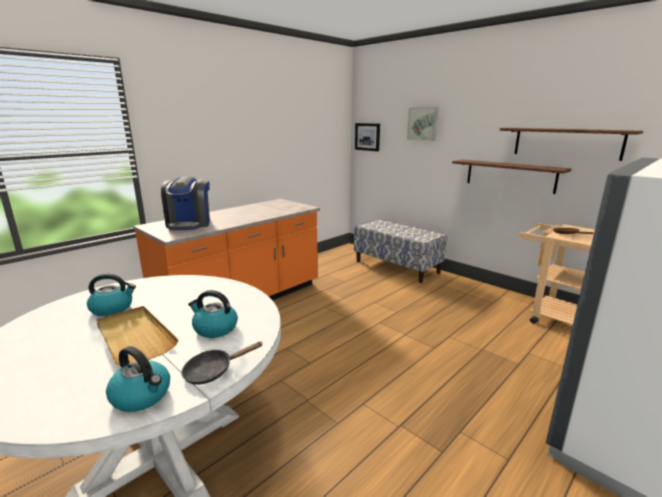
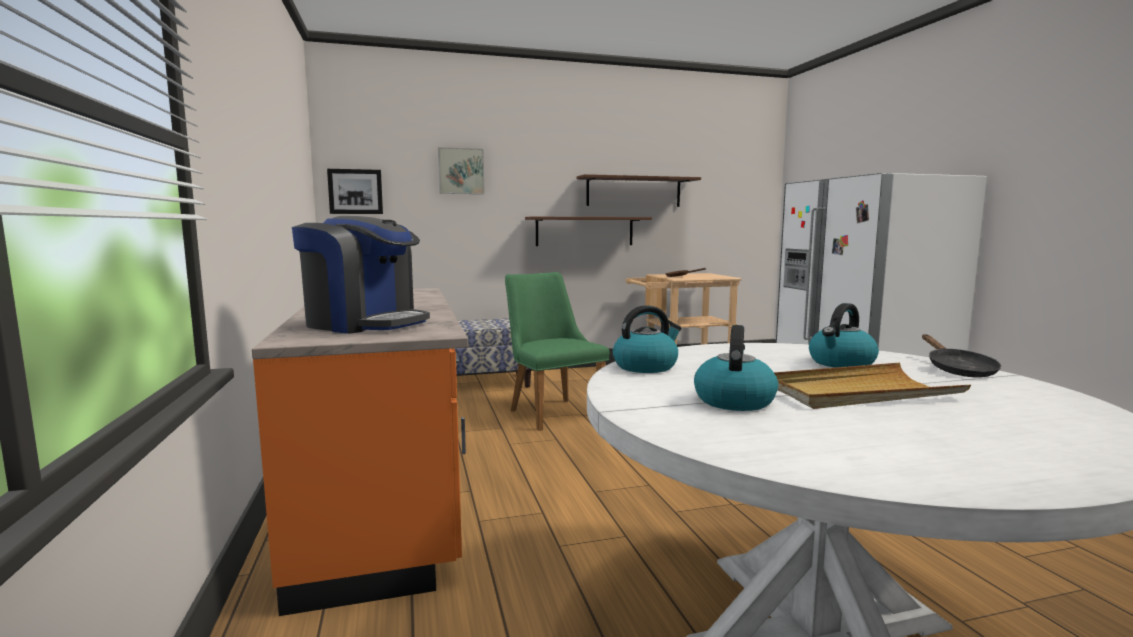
camera: 60 degrees left, 10 degrees down
kettle [106,346,170,412] -> kettle moved to [613,305,682,373]
none -> green chair [505,272,610,431]

